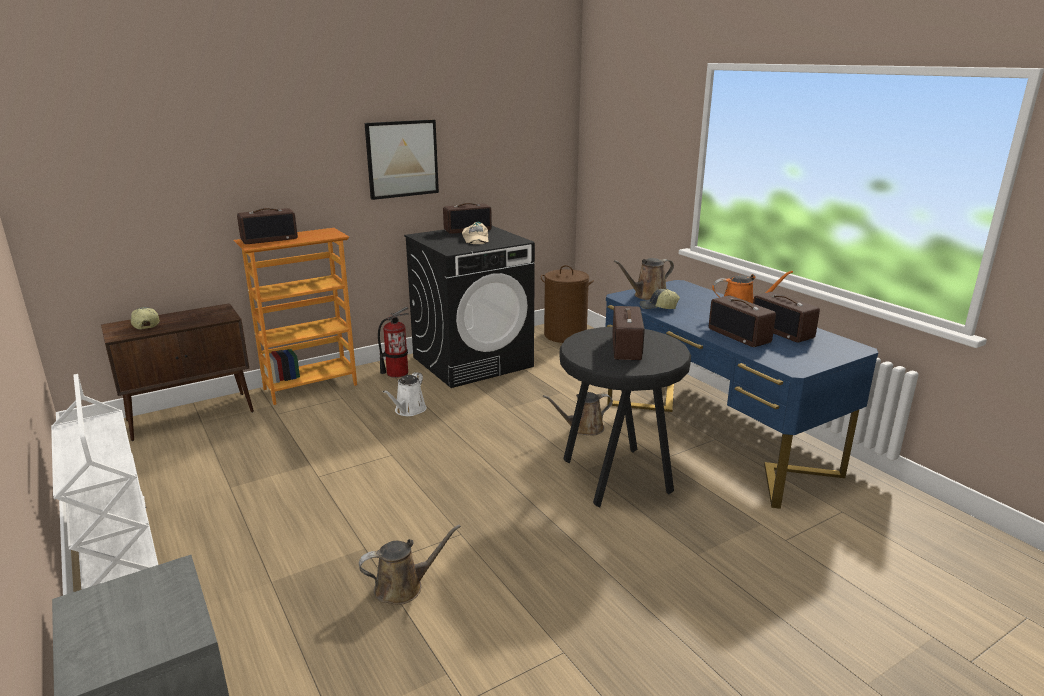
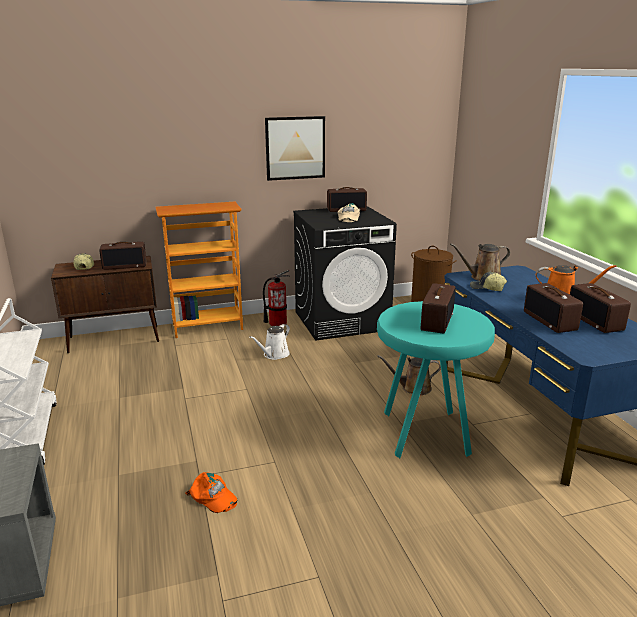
camera: 15 degrees right, 0 degrees up
radio [237,208,298,244] -> radio moved to [99,242,146,270]
brown watering can [359,524,461,605] -> orange cap [185,472,237,513]
black stool [560,327,691,507] -> turquoise stool [377,301,495,458]

